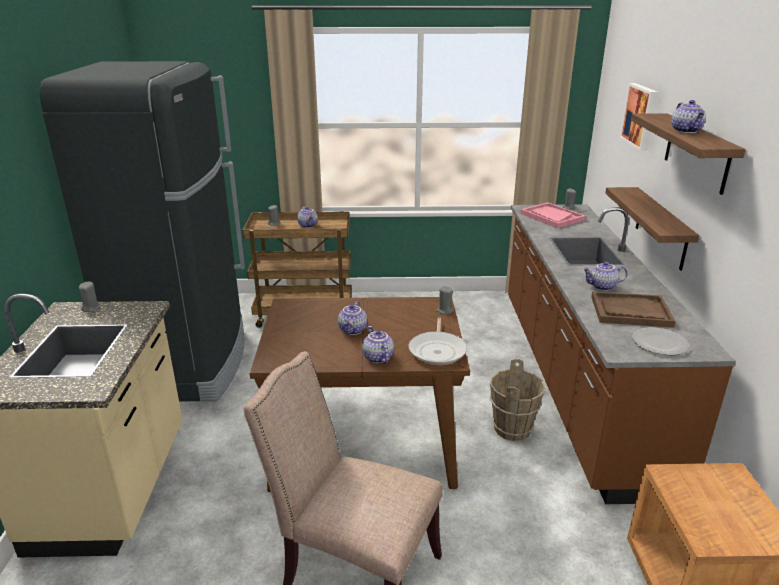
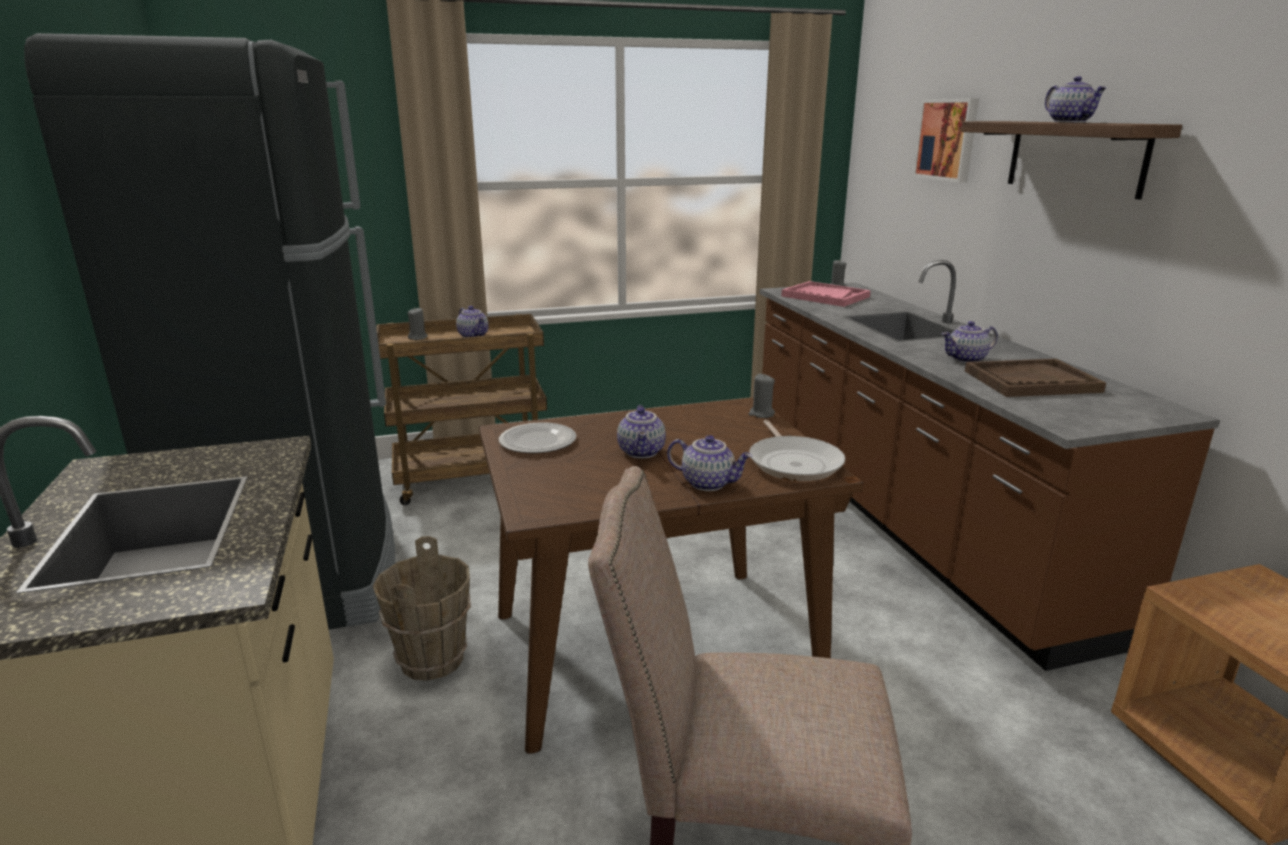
camera: 15 degrees left, 5 degrees down
grey candle [79,282,100,312] -> none
teapot [362,326,394,363] -> teapot turned 150 degrees clockwise [667,435,753,491]
brown bucket [490,359,545,441] -> brown bucket moved to [373,536,471,681]
shelf [605,187,699,271] -> none
plate [632,327,689,355] -> plate moved to [499,422,577,453]

